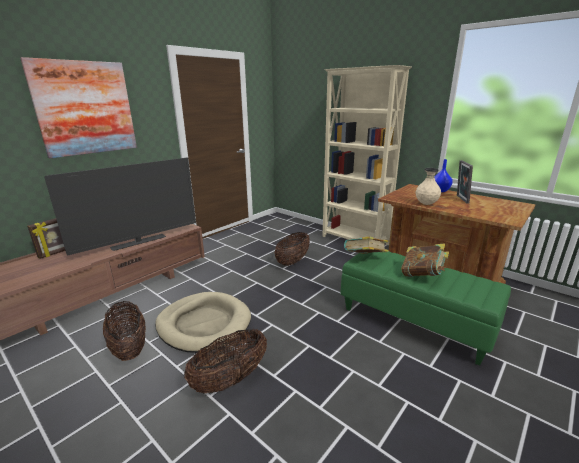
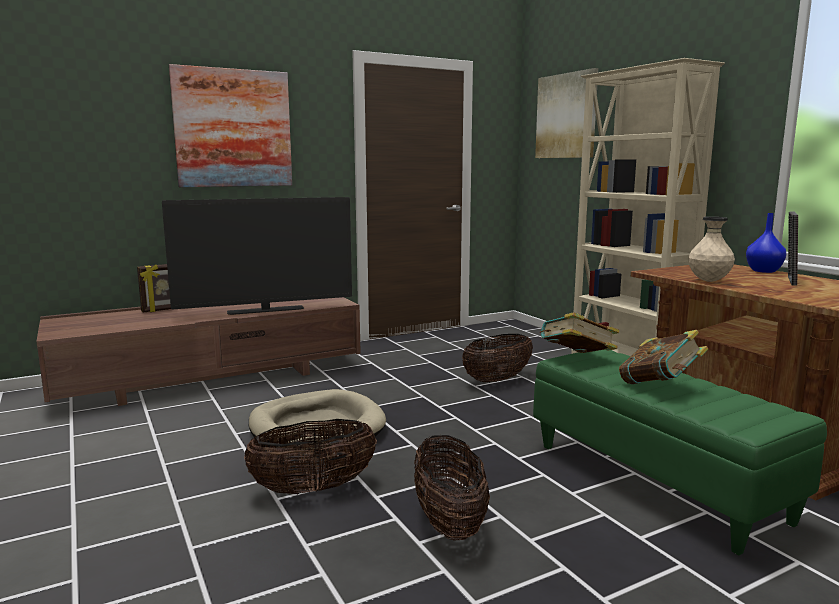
camera: 20 degrees right, 10 degrees down
basket [103,301,146,361] -> basket moved to [414,435,490,540]
none -> picture [535,68,598,158]

